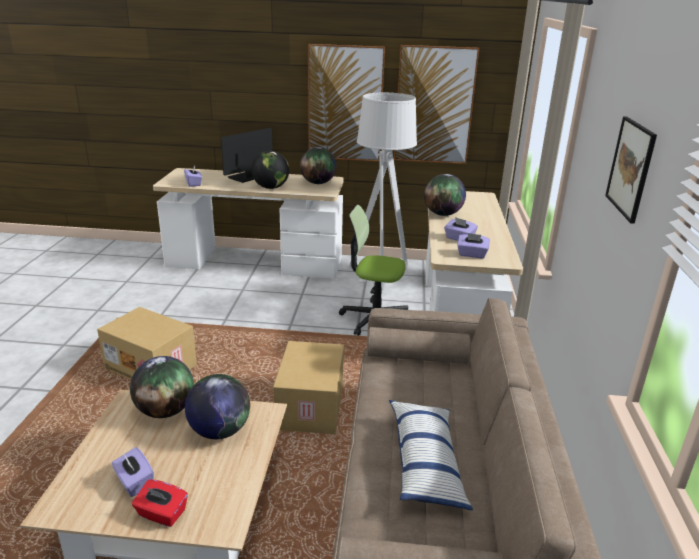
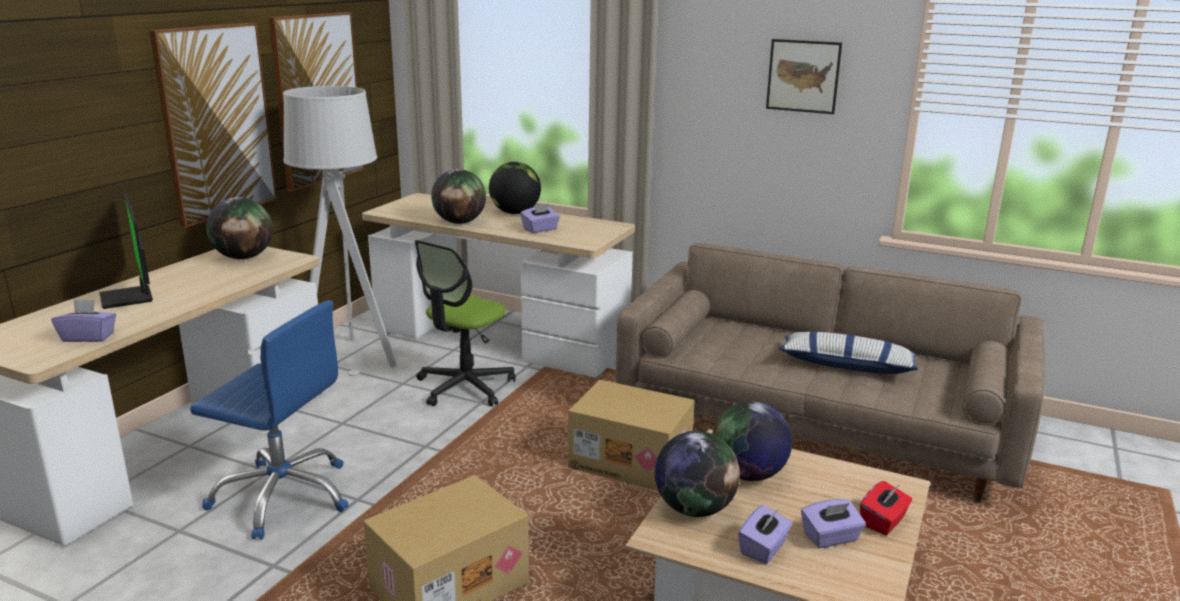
camera: 70 degrees left, 5 degrees down
globe [251,151,289,189] -> globe moved to [489,162,541,214]
purple tissue box [457,233,490,259] -> purple tissue box moved to [738,505,792,564]
none -> blue office chair [190,300,349,539]

